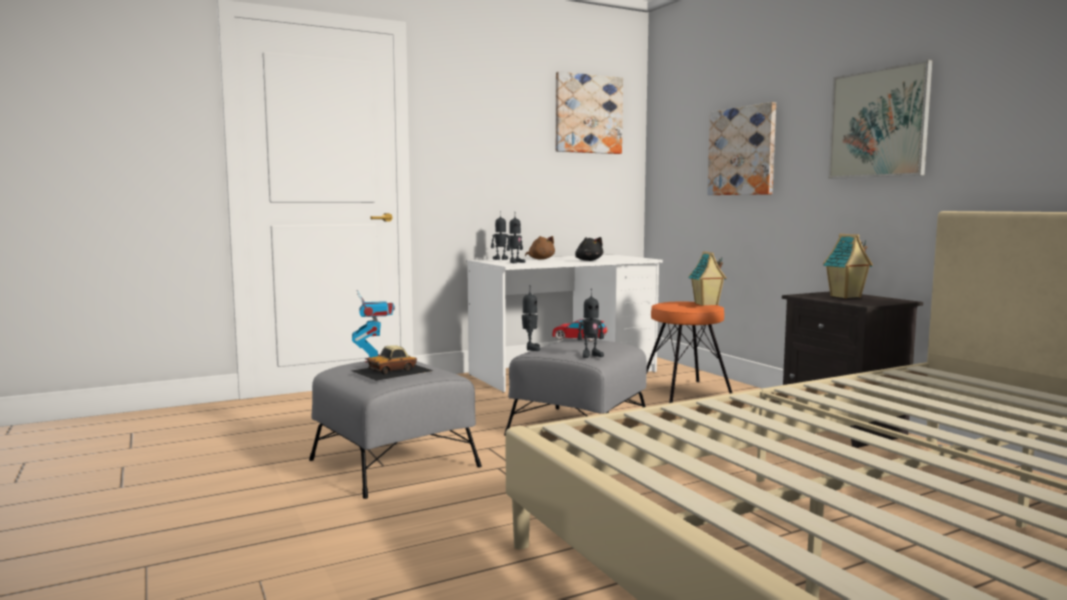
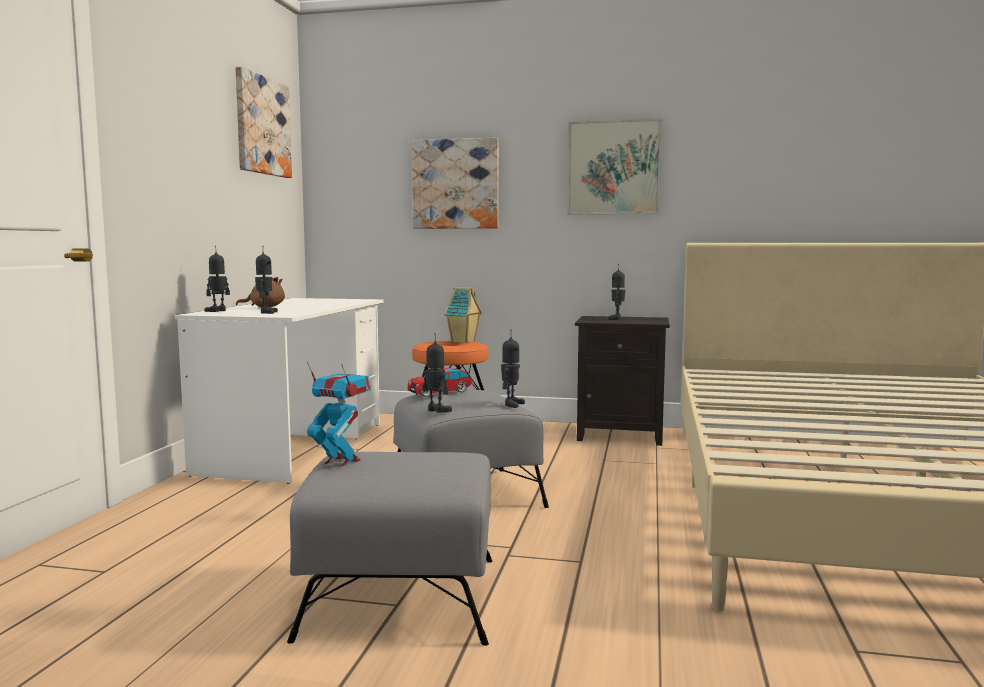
camera: 50 degrees left, 0 degrees up
toy car [352,345,433,381] -> none
black plush toy [575,237,603,261] -> none
toy house [823,233,873,299] -> toy robot [608,265,625,320]

